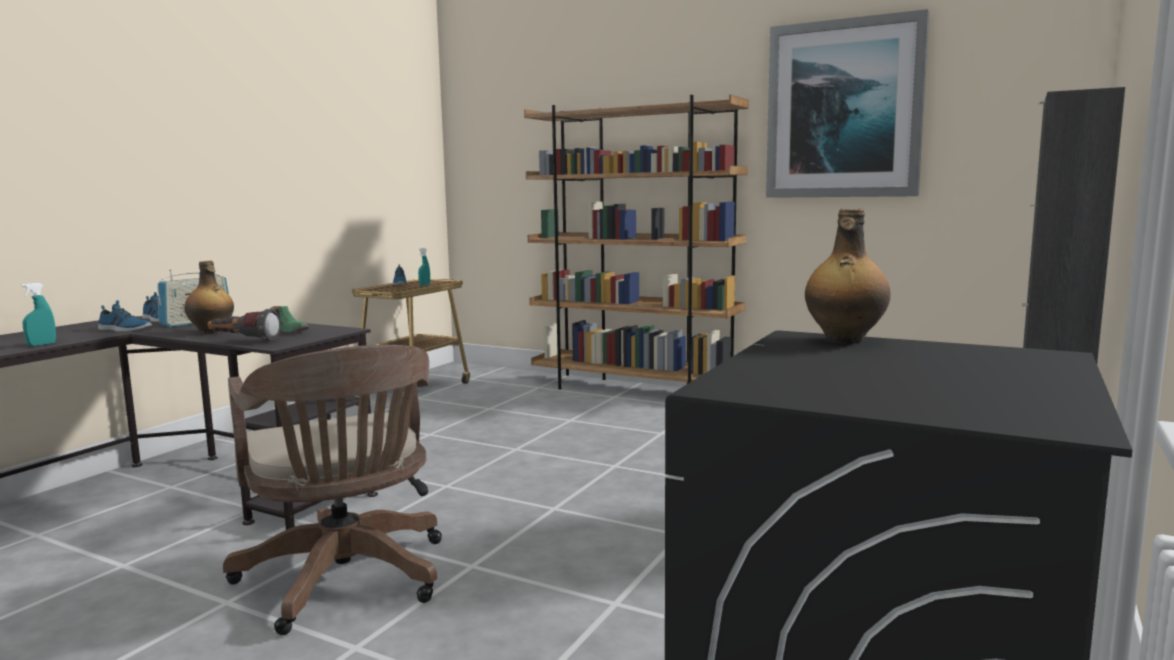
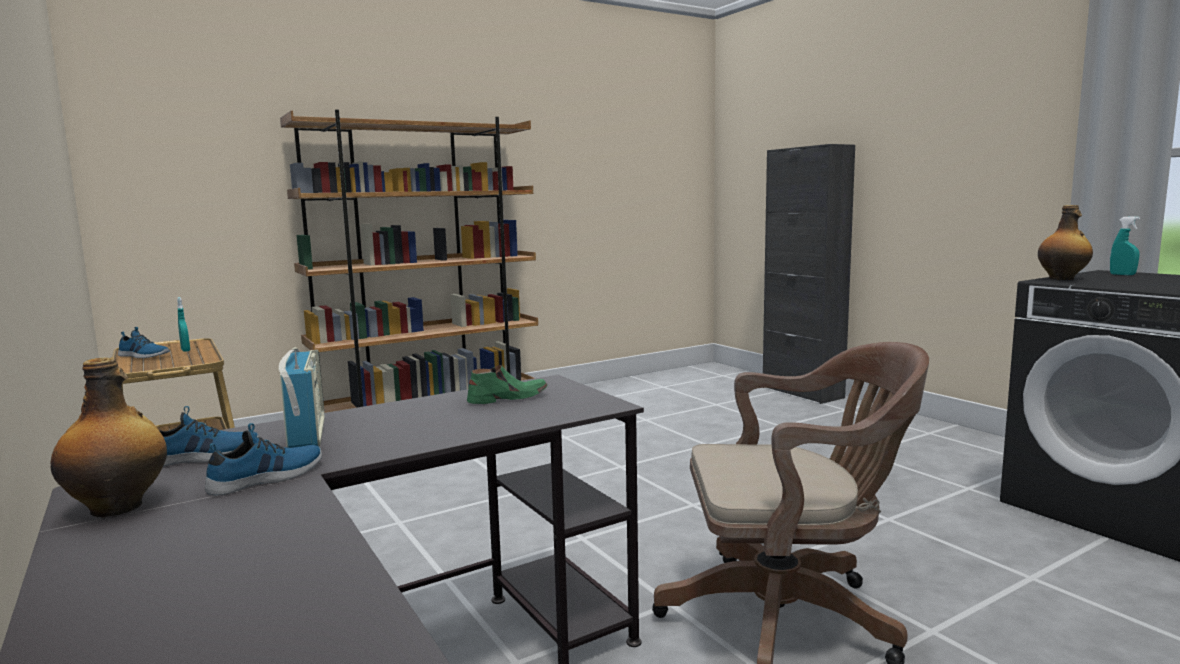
camera: 60 degrees left, 0 degrees up
turquoise spray bottle [21,283,56,346] -> turquoise spray bottle moved to [1110,216,1140,275]
bottle [184,261,234,334] -> bottle moved to [50,357,167,517]
flashlight [207,309,280,342] -> none
picture [766,9,929,198] -> none

